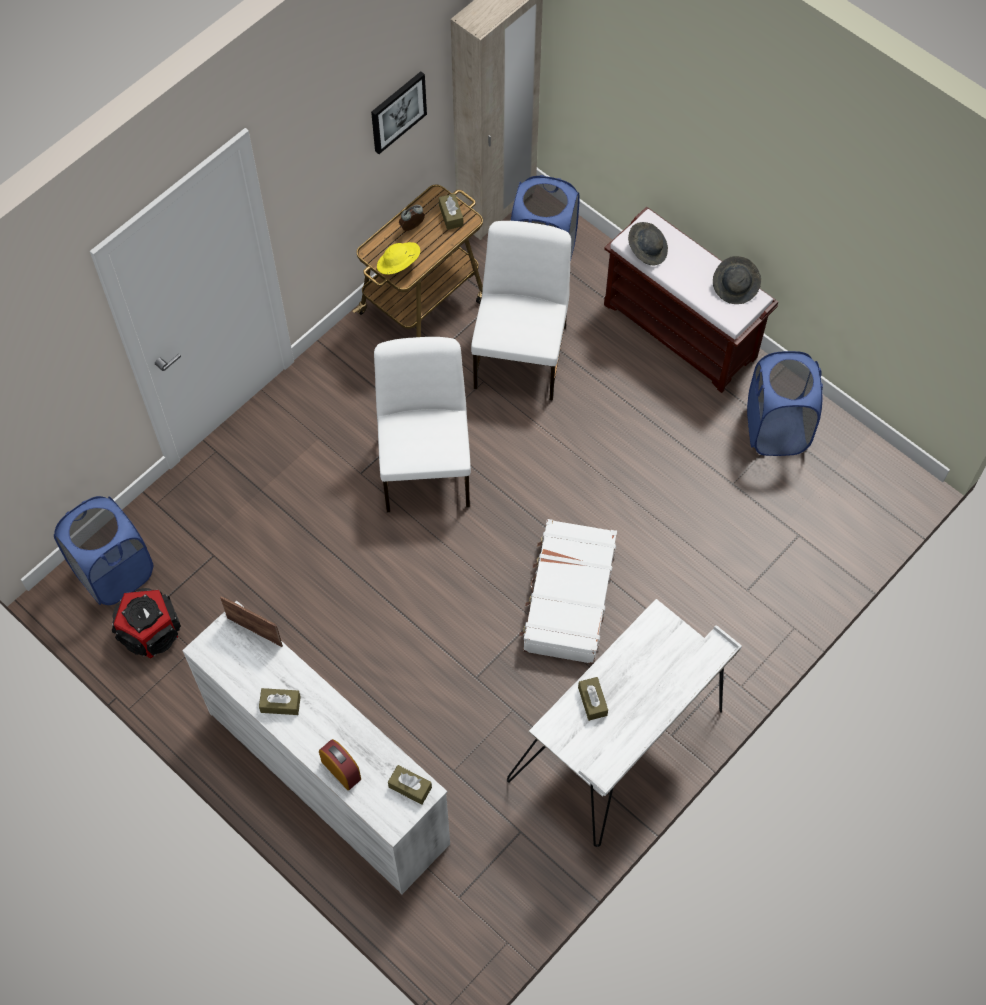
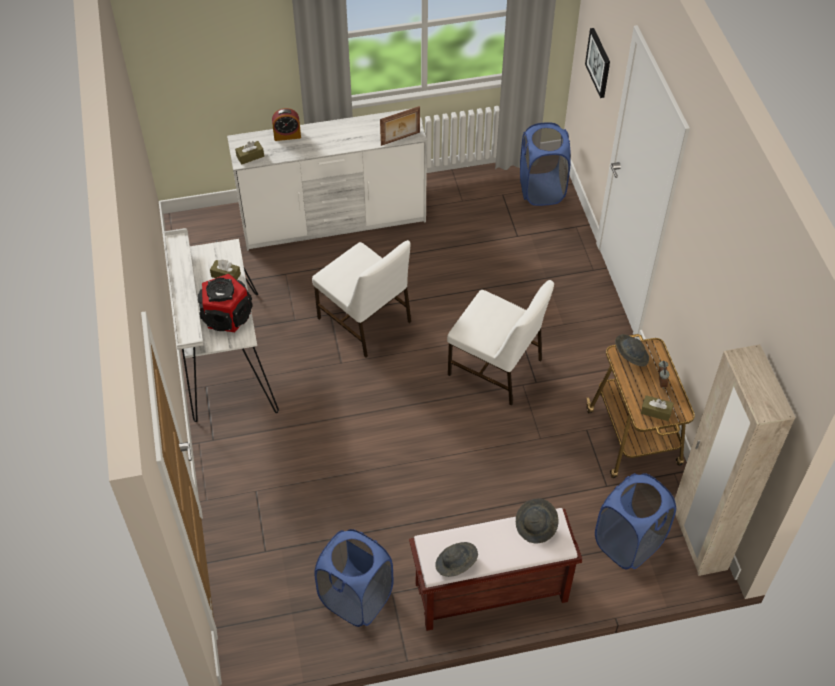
camera: 125 degrees right, 10 degrees down
speaker [112,588,181,658] -> speaker moved to [198,274,252,332]
brown tissue box [259,688,301,715] -> none
picture [371,71,427,154] -> picture moved to [585,28,610,98]
yellow hat [377,242,420,275] -> grey hat [615,334,649,367]
white chair [471,221,571,401] -> white chair moved to [312,240,411,358]
white suitcase [519,519,617,664] -> none

